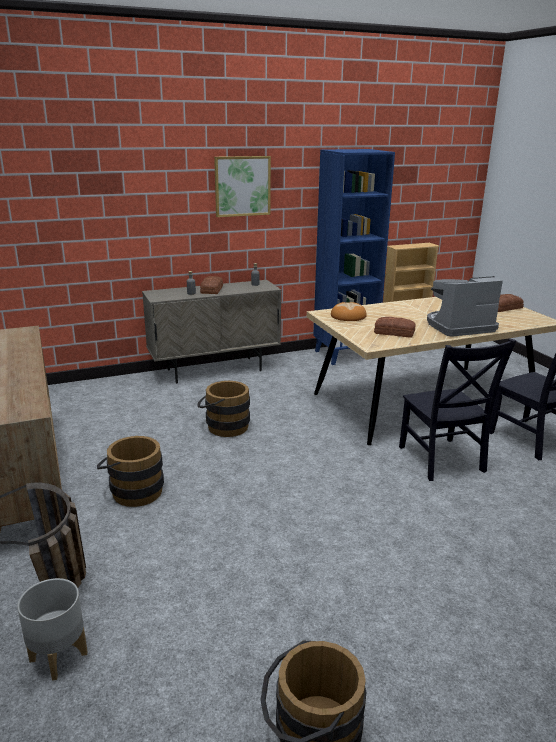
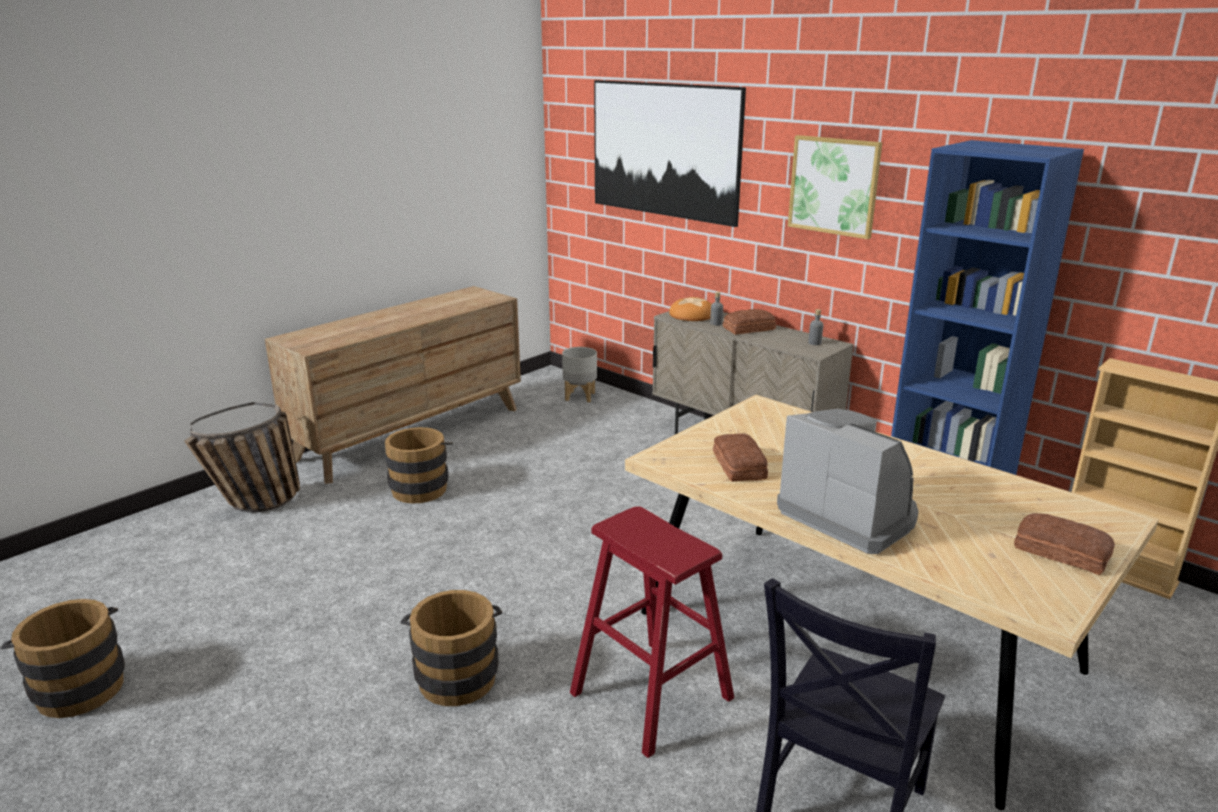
camera: 65 degrees right, 0 degrees up
grey planter [17,578,88,681] -> grey planter moved to [562,347,597,403]
brown bucket [197,381,250,437] -> brown bucket moved to [401,590,502,706]
bread [331,302,367,321] -> bread moved to [669,297,712,321]
black chair [399,339,517,481] -> red stool [570,507,734,758]
none -> picture [594,80,746,227]

